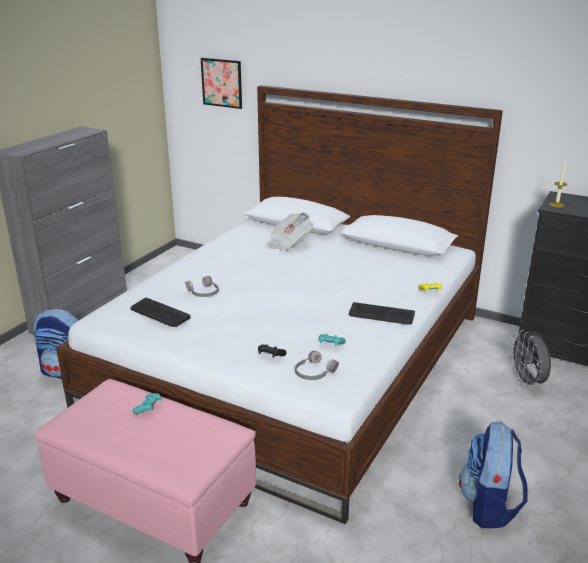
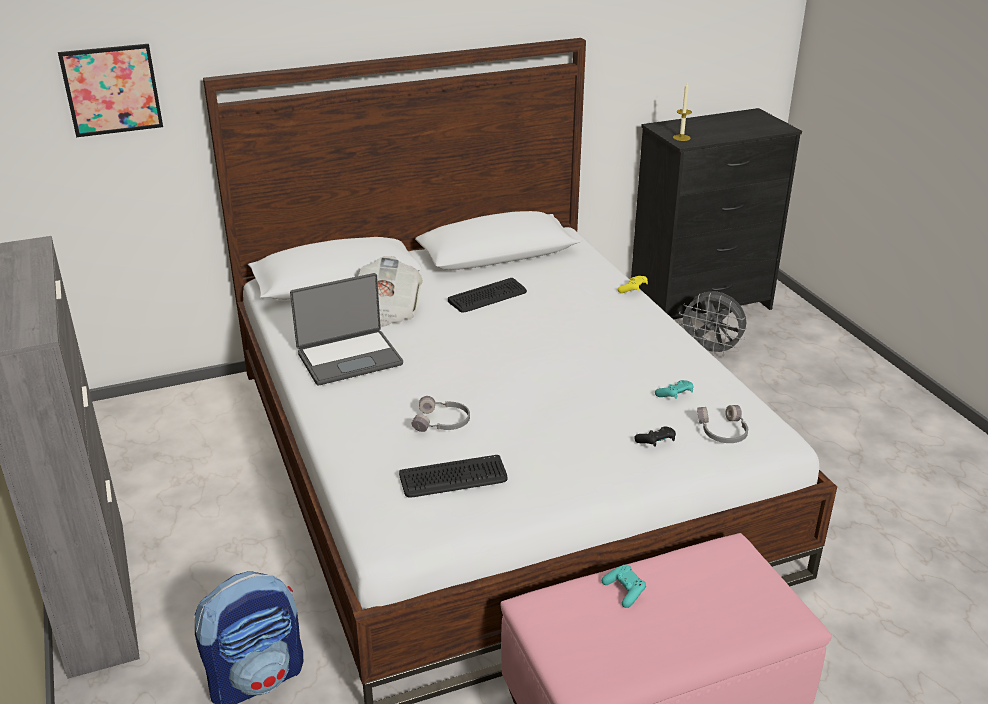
camera: 50 degrees left, 5 degrees up
keyboard [349,302,415,325] -> keyboard moved to [448,278,527,312]
backpack [459,422,528,528] -> none
none -> laptop [290,273,403,386]

